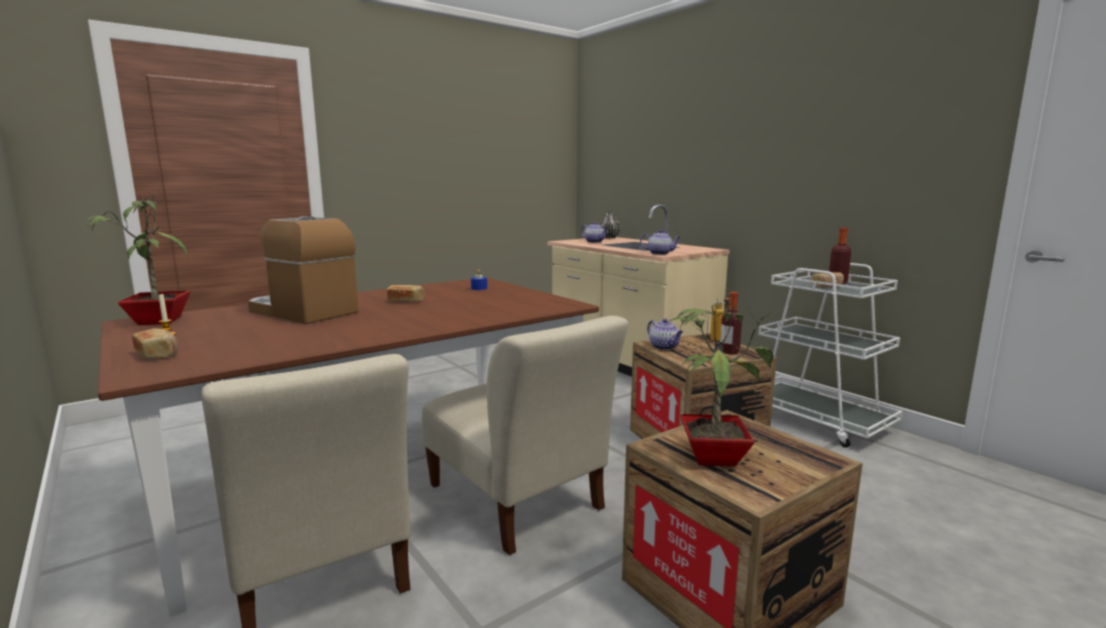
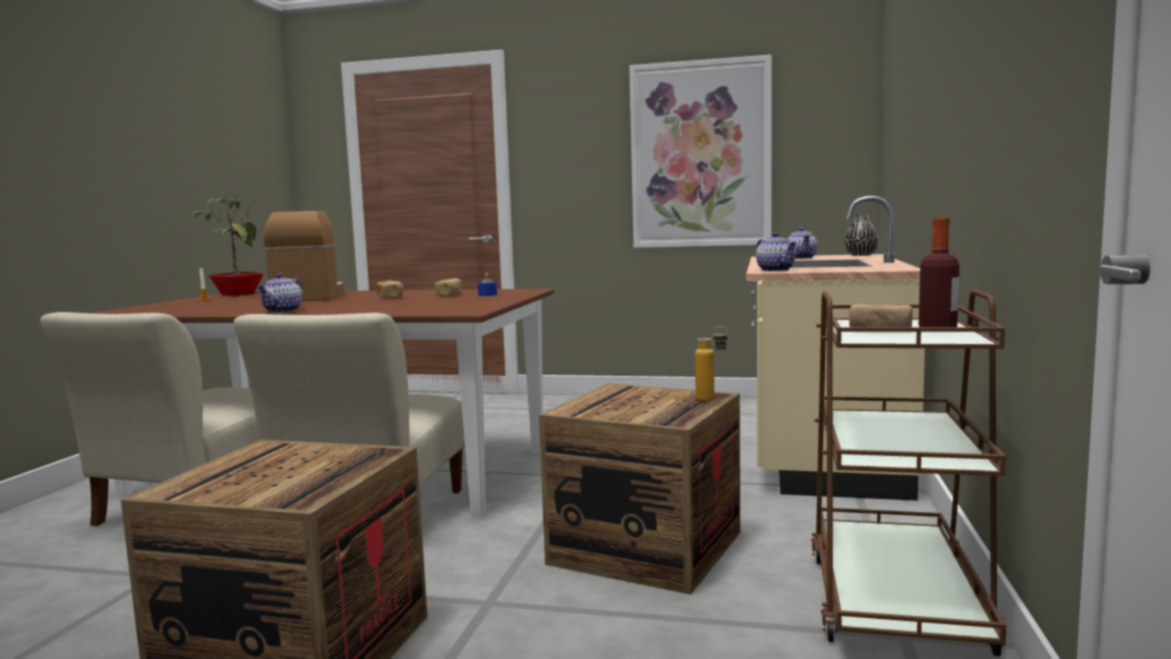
camera: 50 degrees right, 5 degrees down
bread [132,329,178,359] -> bread moved to [435,278,462,297]
teapot [647,319,683,350] -> teapot moved to [257,273,303,313]
potted plant [666,299,774,467] -> none
bottle [720,292,742,354] -> none
white cart [758,263,903,448] -> brown cart [811,289,1006,656]
none -> picture [629,55,772,248]

